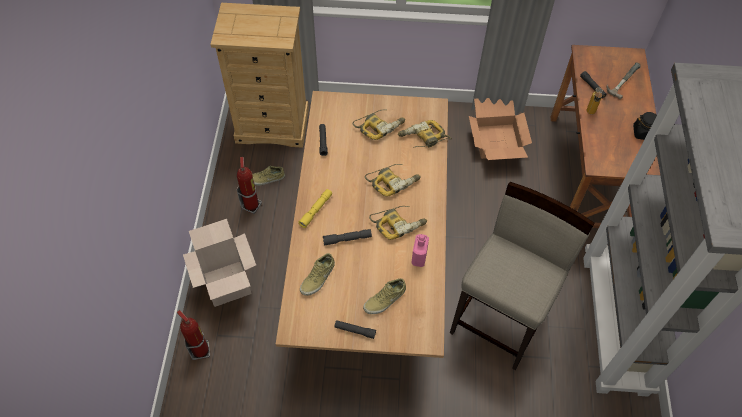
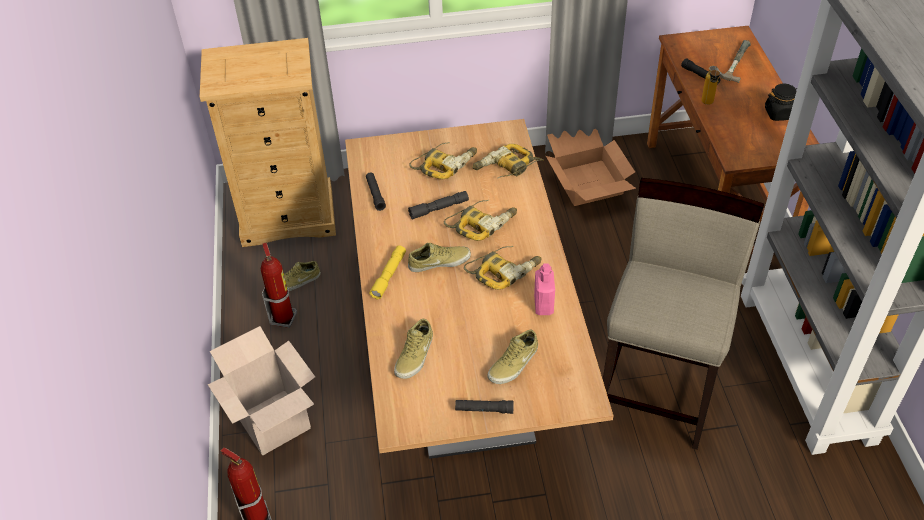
camera: 10 degrees left, 10 degrees down
grey flashlight [323,229,372,246] -> grey flashlight moved to [408,191,469,220]
none -> beige shoe [408,243,471,272]

